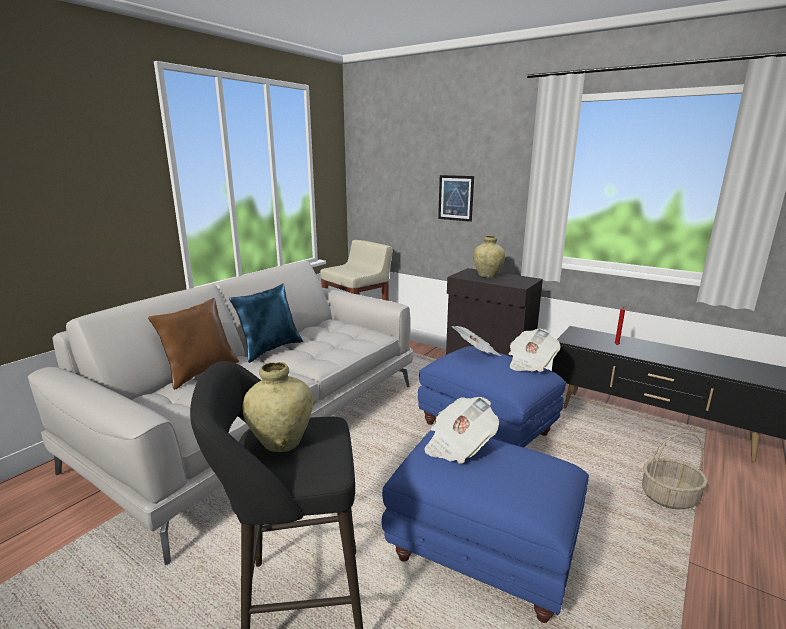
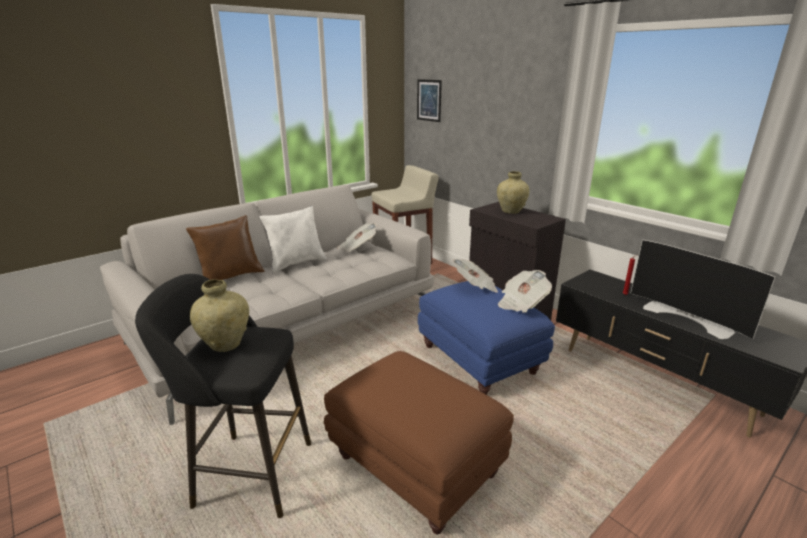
camera: 15 degrees right, 5 degrees up
blue pillow [229,284,303,363] -> white pillow [259,206,327,273]
blue ottoman [381,430,589,623] -> brown ottoman [324,351,514,534]
newspaper [424,397,499,464] -> newspaper moved to [337,223,377,252]
picture [438,175,474,222] -> picture moved to [417,79,442,122]
basket [642,432,708,509] -> none
none -> television [630,240,775,339]

